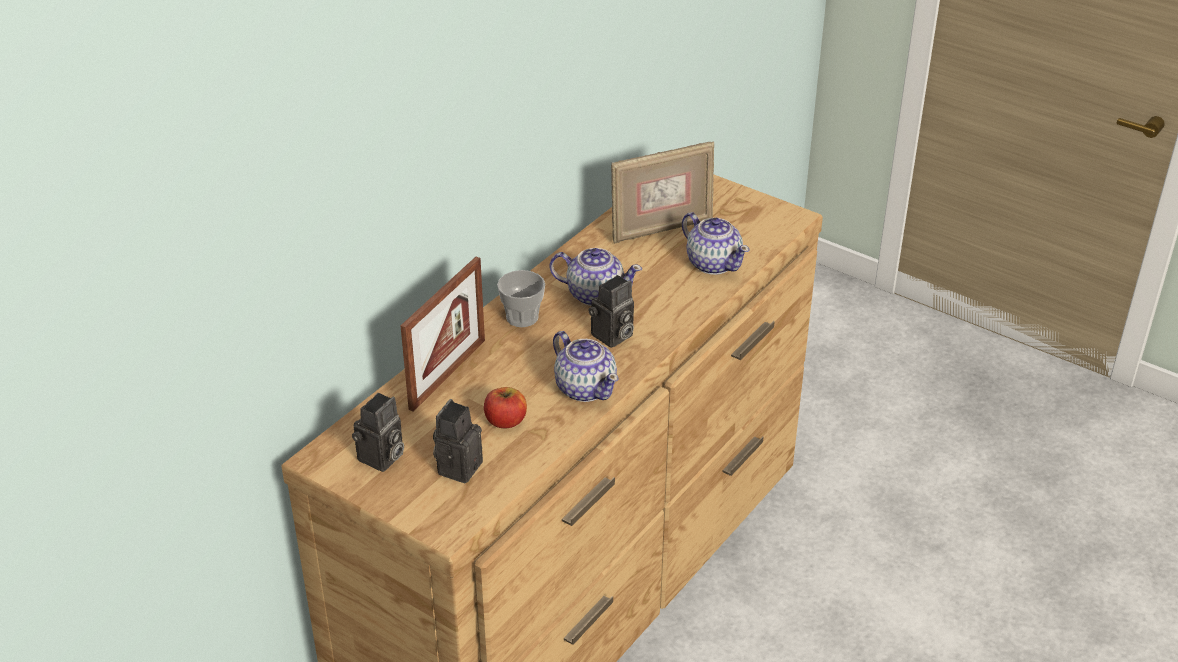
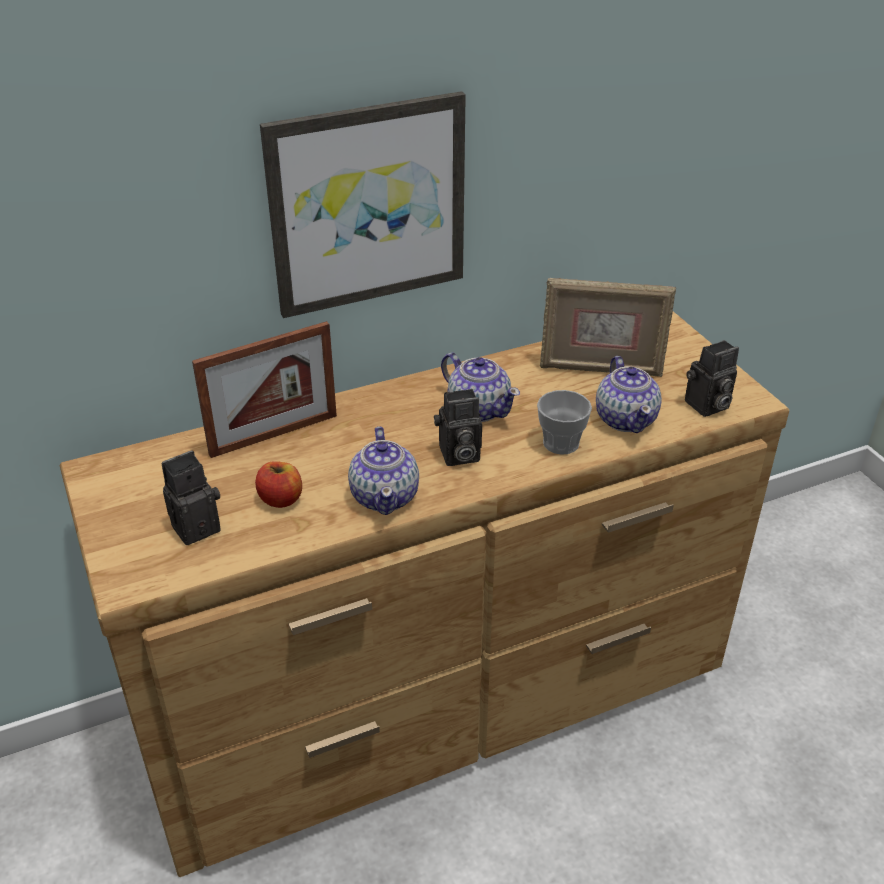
camera: 30 degrees right, 0 degrees up
camera [352,393,404,472] -> camera moved to [685,340,739,417]
cup [497,270,545,327] -> cup moved to [537,390,592,454]
none -> picture [260,91,466,318]

